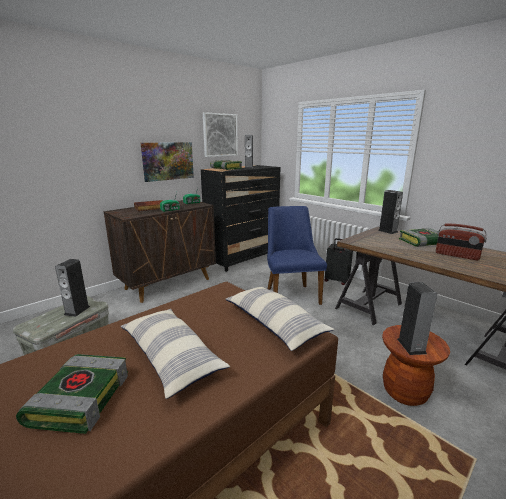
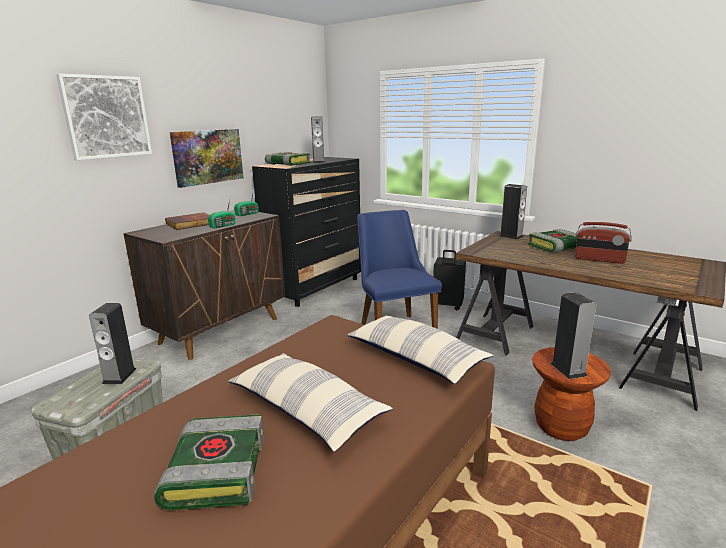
camera: 10 degrees left, 0 degrees up
picture [203,112,238,157] -> picture moved to [56,73,152,160]

